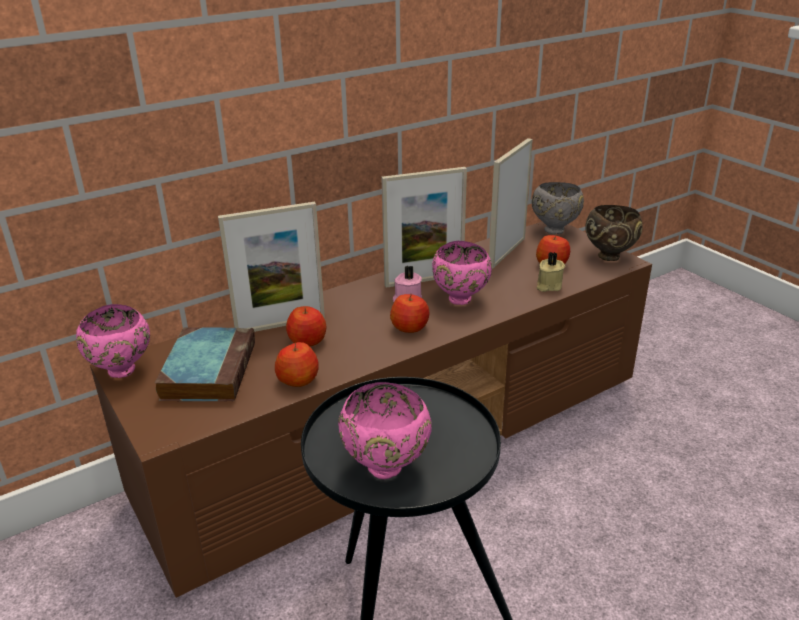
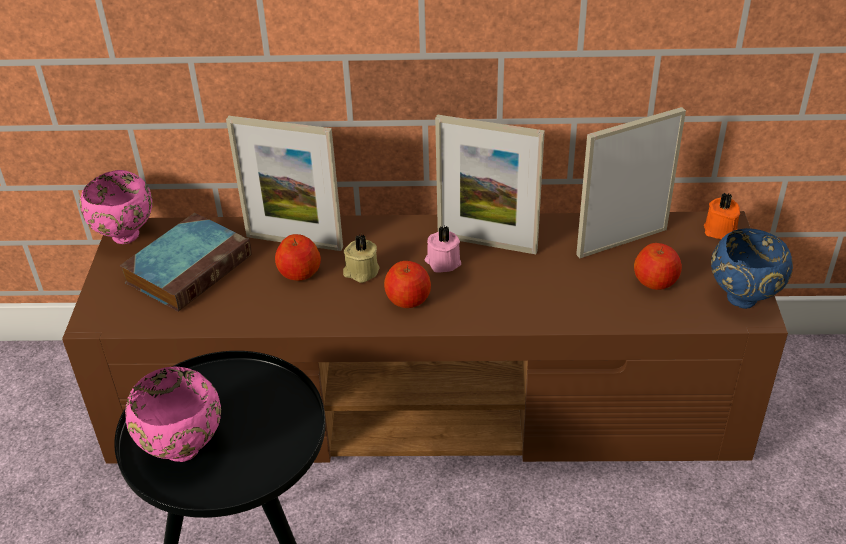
camera: 35 degrees right, 10 degrees up
apple [275,342,319,387] -> none
pink bowl [432,241,492,305] -> none
grey bowl [532,182,584,234] -> orange candle [704,193,740,239]
beige candle [537,252,565,292] -> beige candle moved to [343,234,380,283]
brown bowl [585,205,643,261] -> blue bowl [711,228,793,309]

